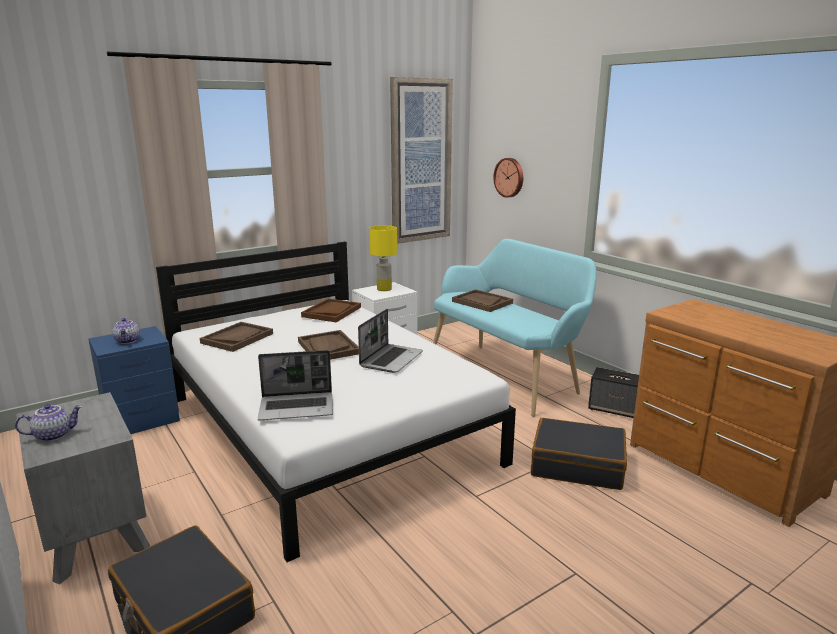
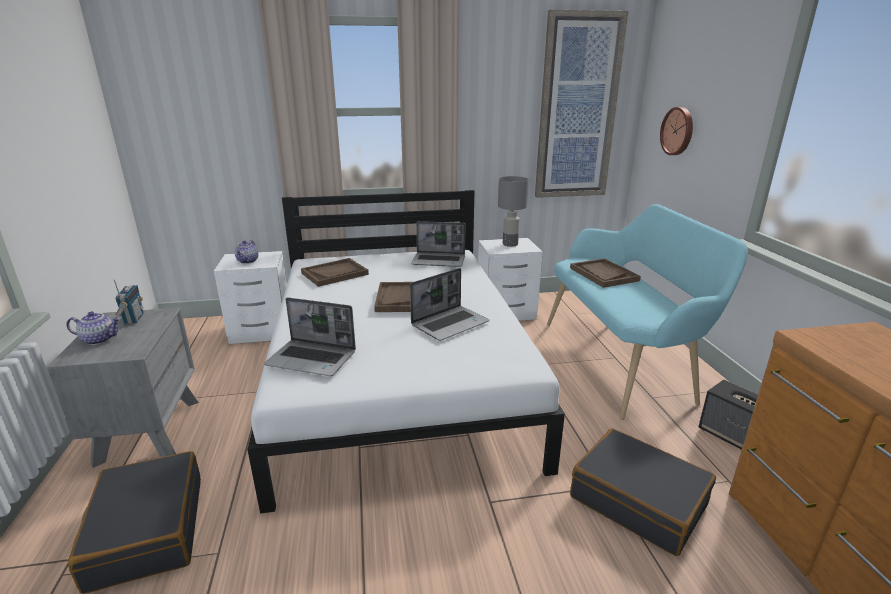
camera: 25 degrees right, 5 degrees up
blue nightstand [89,326,180,434] -> white nightstand [214,251,287,344]
brown tray [301,298,361,322] -> laptop [411,221,465,267]
yellow table lamp [369,225,397,291] -> grey table lamp [498,176,529,247]
none -> radio [113,279,144,324]

